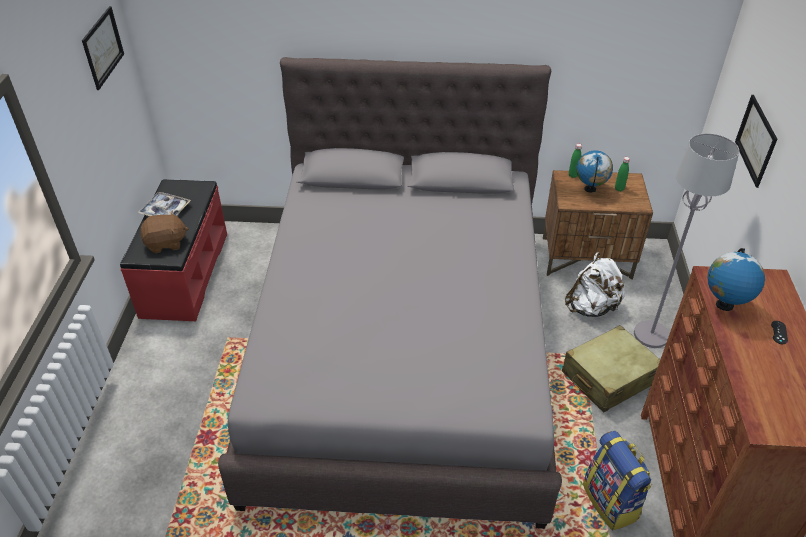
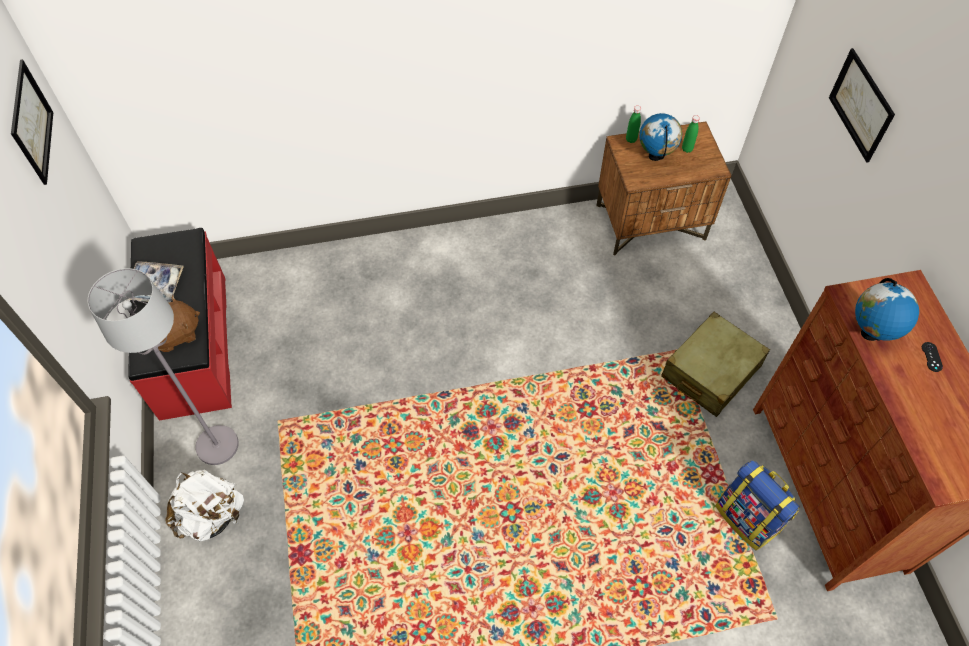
camera: 15 degrees left, 15 degrees up
grey bed [218,57,562,529] -> none
white backpack [565,252,625,317] -> white backpack moved to [165,469,244,541]
grey floor lamp [634,133,739,348] -> grey floor lamp moved to [88,268,239,465]

